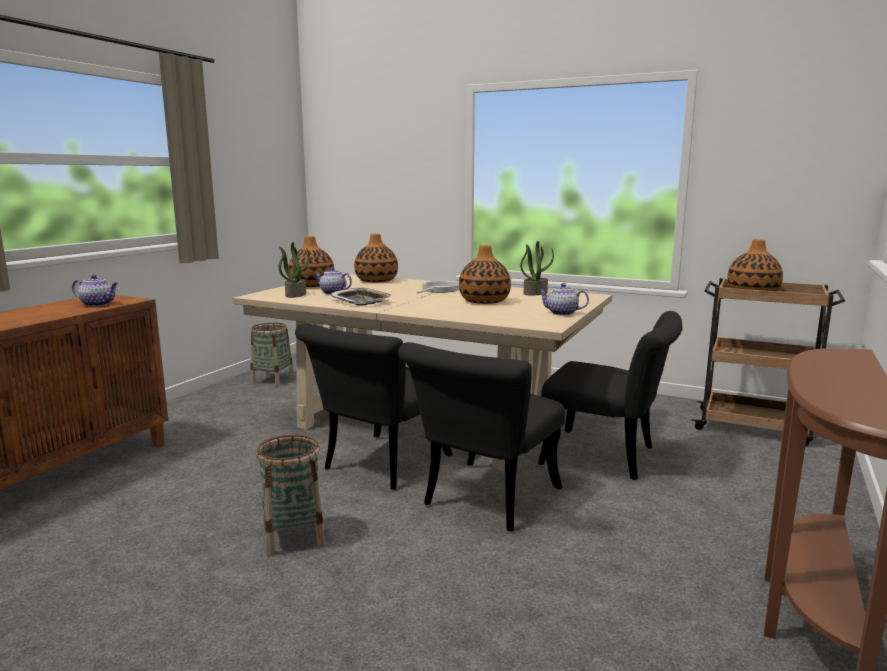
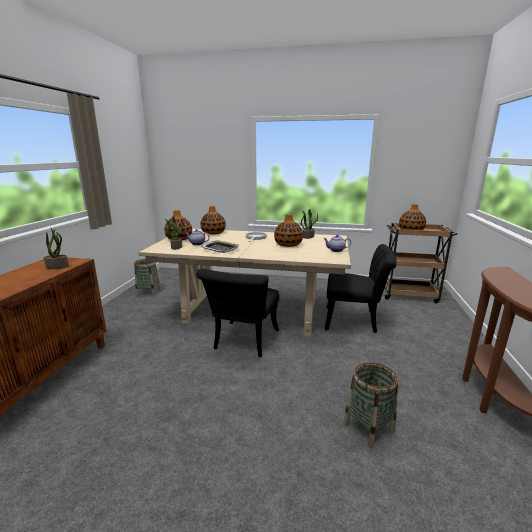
camera: 15 degrees left, 5 degrees up
teapot [72,275,118,306] -> potted plant [44,228,69,269]
basket [256,434,325,556] -> basket moved to [343,362,398,448]
black chair [398,342,565,531] -> none

